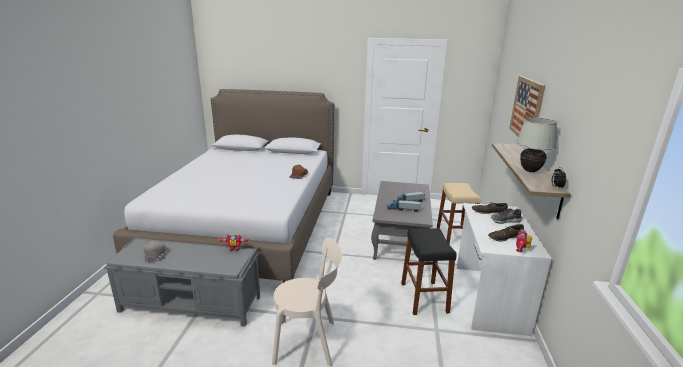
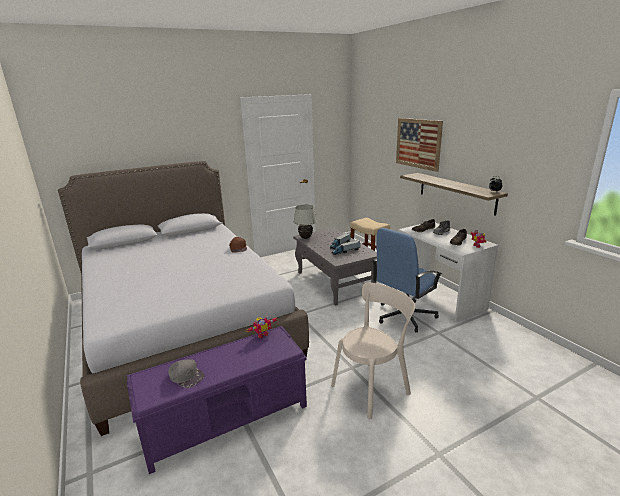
camera: 35 degrees left, 0 degrees up
grey bench [104,238,260,327] -> purple bench [127,326,307,474]
black stool [401,228,457,315] -> blue office chair [372,228,442,333]
white table lamp [516,117,557,172] -> white table lamp moved to [294,204,317,239]

